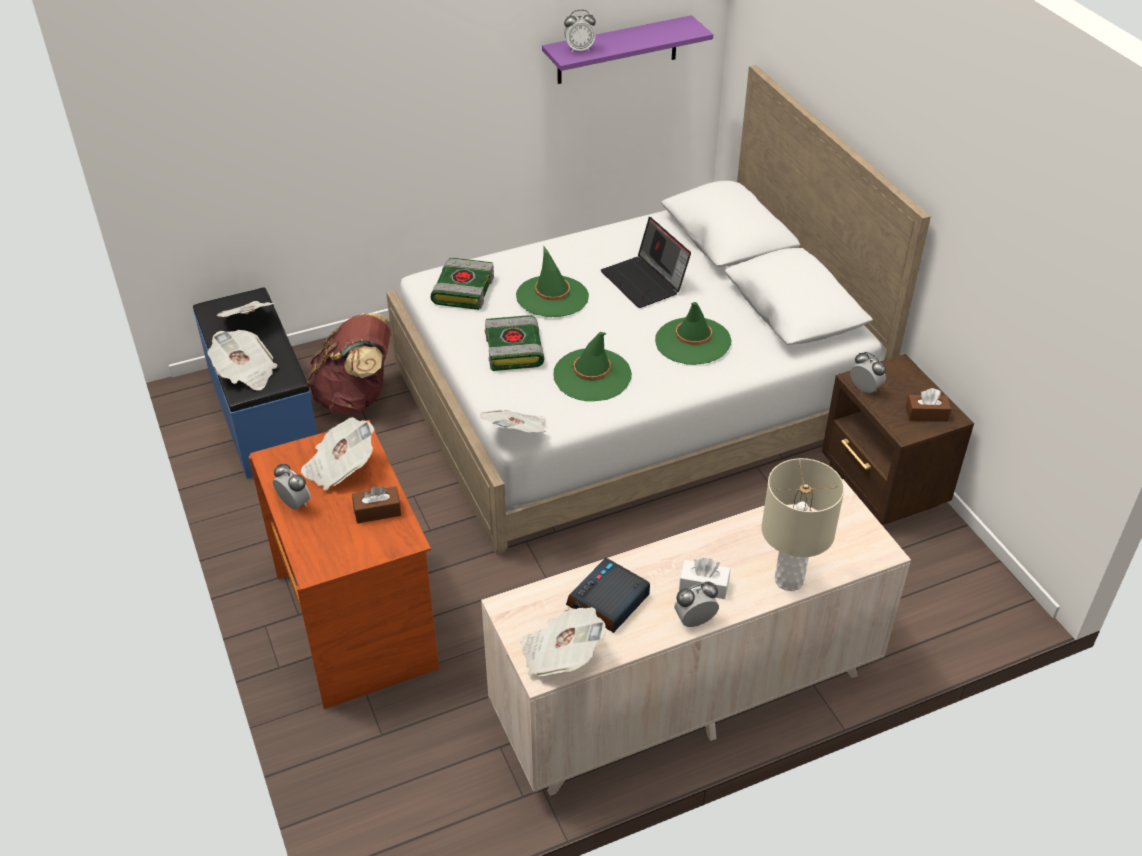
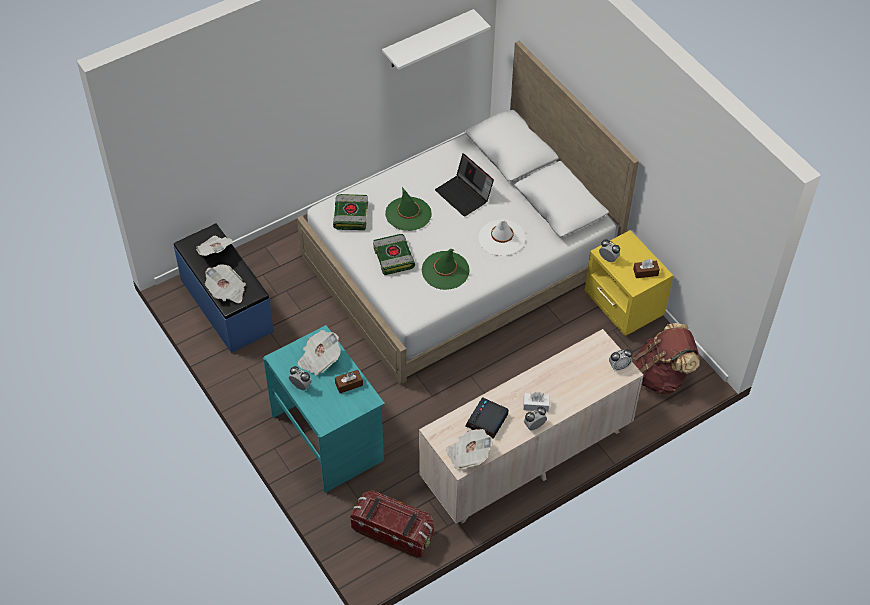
camera: 10 degrees left, 10 degrees up
brown desk [249,420,439,709] -> turquoise desk [263,325,385,493]
brown backpack [307,313,391,414] -> brown backpack moved to [633,323,699,394]
newspaper [480,410,547,432] -> none
purple shelf [542,15,713,84] -> white shelf [382,9,491,70]
alarm clock [564,10,596,52] -> alarm clock moved to [609,349,632,371]
green hat [655,302,731,365] -> white hat [478,219,526,256]
beige table lamp [761,458,844,591] -> none
brown nightstand [822,354,974,525] -> yellow nightstand [585,230,673,336]
none -> storage box [351,490,434,558]

